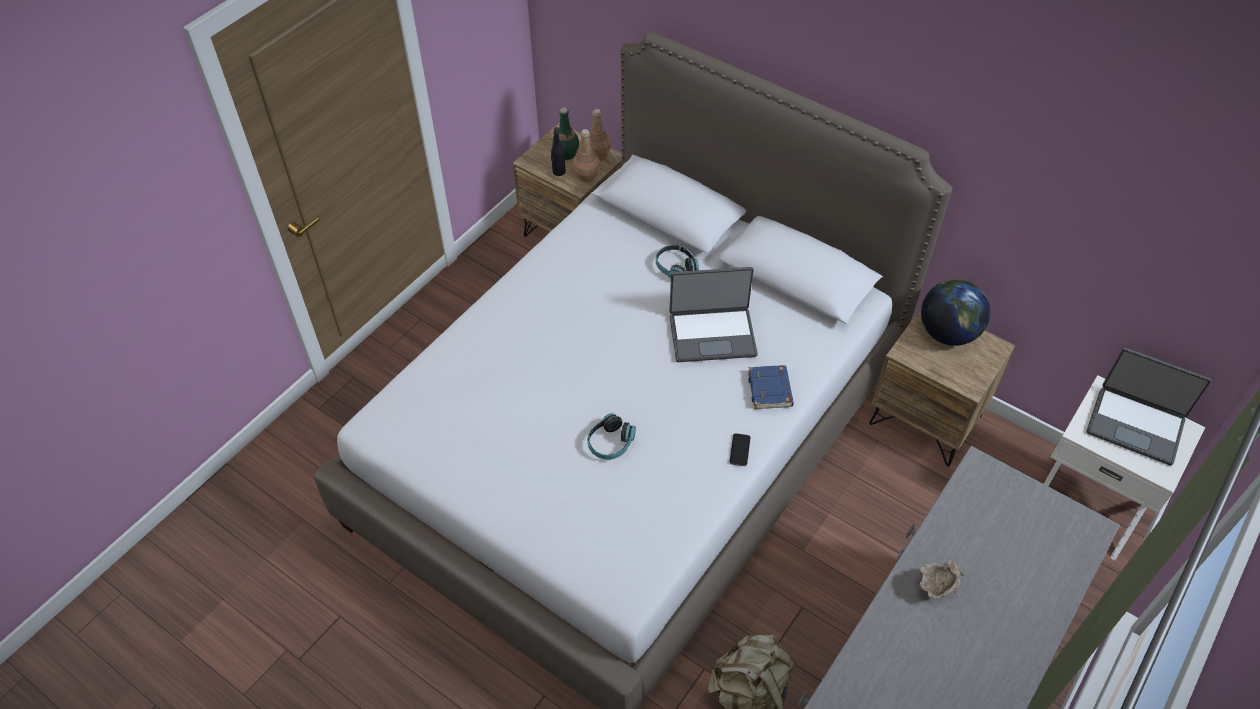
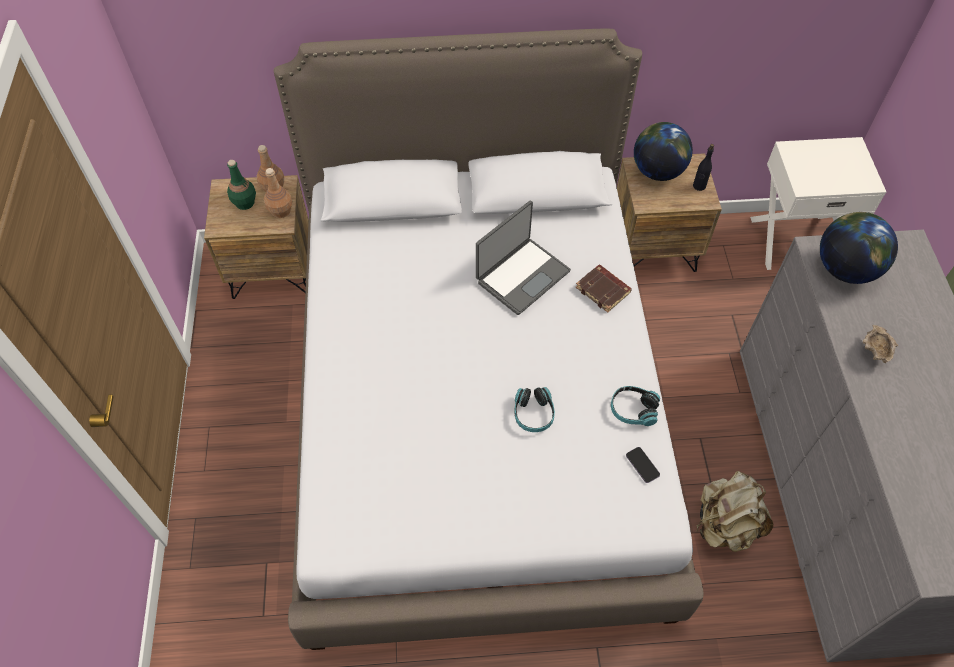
camera: 40 degrees left, 5 degrees up
black bottle [551,126,566,176] -> black bottle moved to [693,144,714,191]
headphones [656,245,699,279] -> headphones moved to [611,386,660,426]
phone [729,433,751,466] -> phone moved to [626,447,660,483]
blue book [748,365,794,409] -> brown book [576,264,632,313]
laptop [1086,348,1211,466] -> none
none -> globe [820,212,898,284]

